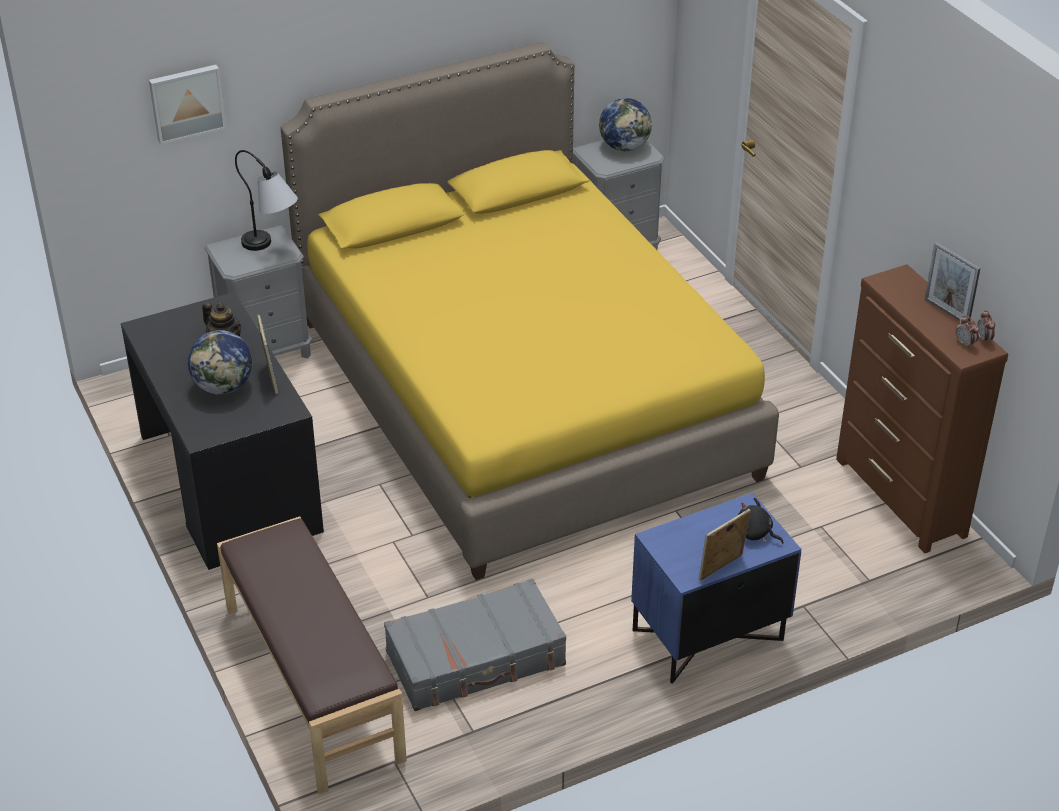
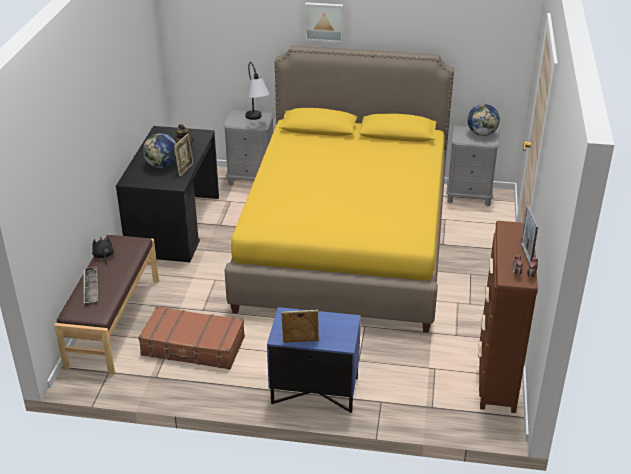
camera: 35 degrees right, 5 degrees down
picture [149,65,226,144] -> picture moved to [305,2,343,42]
grey suitcase [384,578,566,711] -> brown suitcase [138,306,245,370]
black plush toy [738,498,784,544] -> black plush toy moved to [92,236,114,264]
none -> tray [83,267,98,306]

